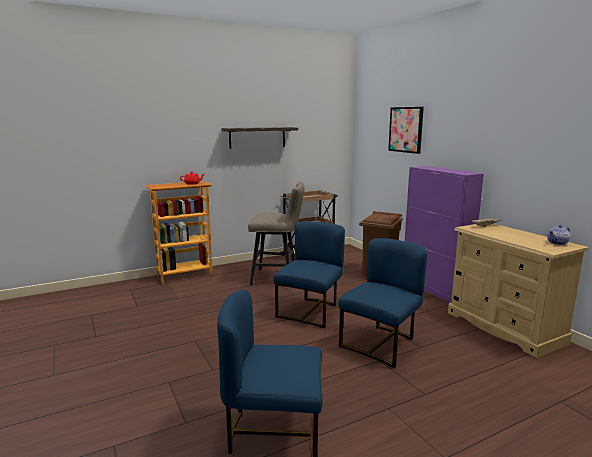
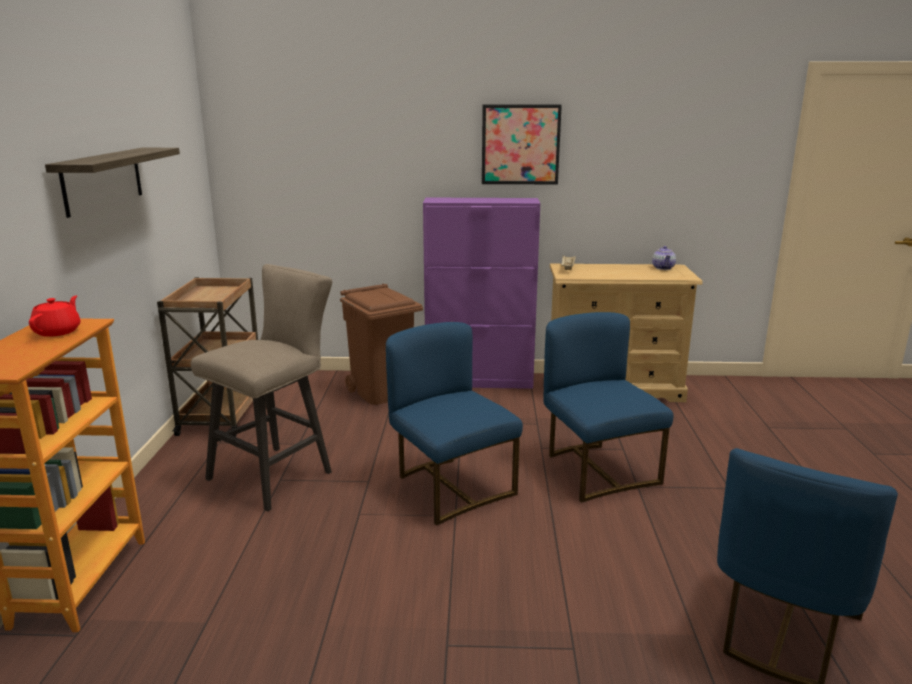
camera: 60 degrees left, 5 degrees up
picture [388,107,424,154] -> picture moved to [482,104,562,184]

